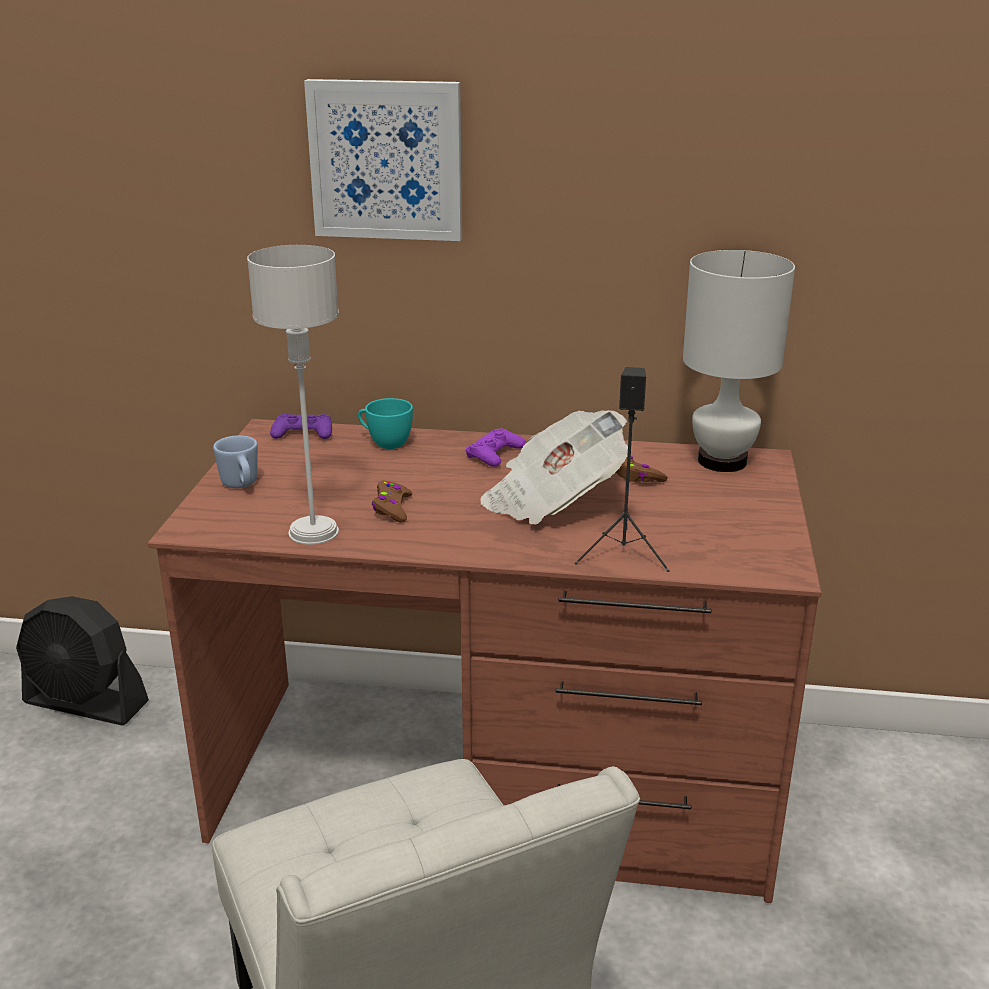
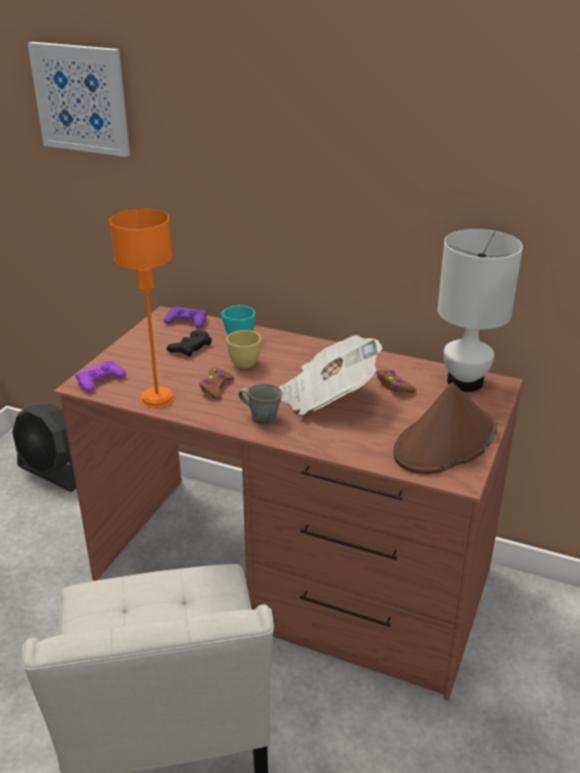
camera: 15 degrees right, 5 degrees up
blue mug [213,435,258,488] -> none
grey table lamp [247,245,339,545] -> orange table lamp [110,209,174,408]
picture [304,79,462,241] -> picture moved to [28,42,130,157]
purple game controller [466,428,526,467] -> purple game controller moved to [75,361,126,392]
black speaker [575,367,670,572] -> none
none -> black game controller [167,330,212,357]
none -> yellow cup [226,330,261,369]
none -> grey mug [238,383,282,425]
none -> brown hat [393,382,497,474]

